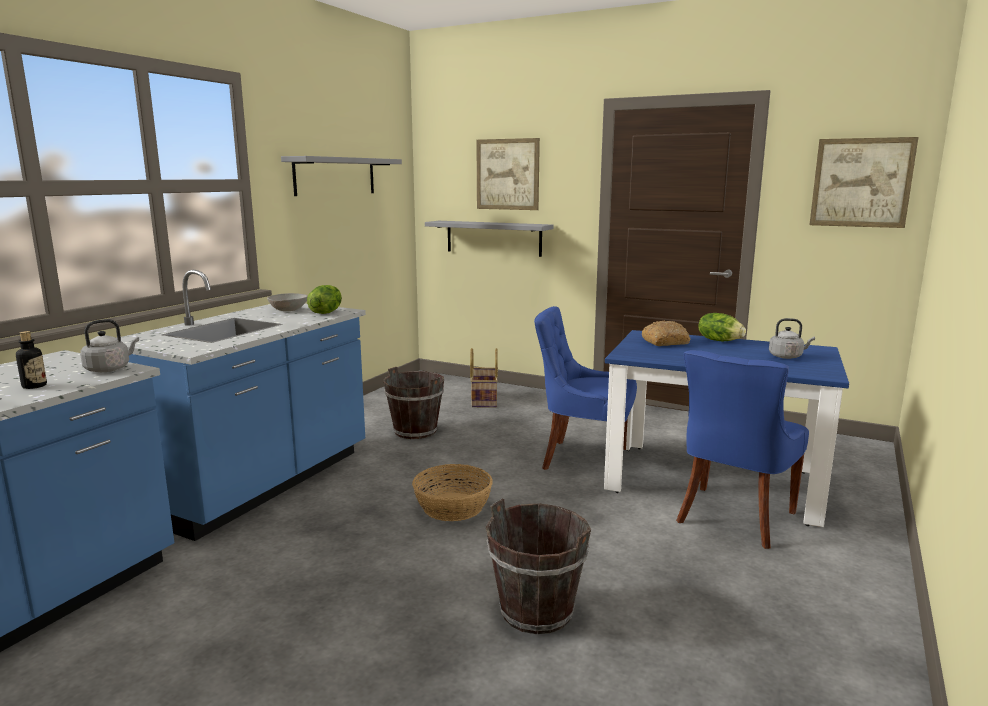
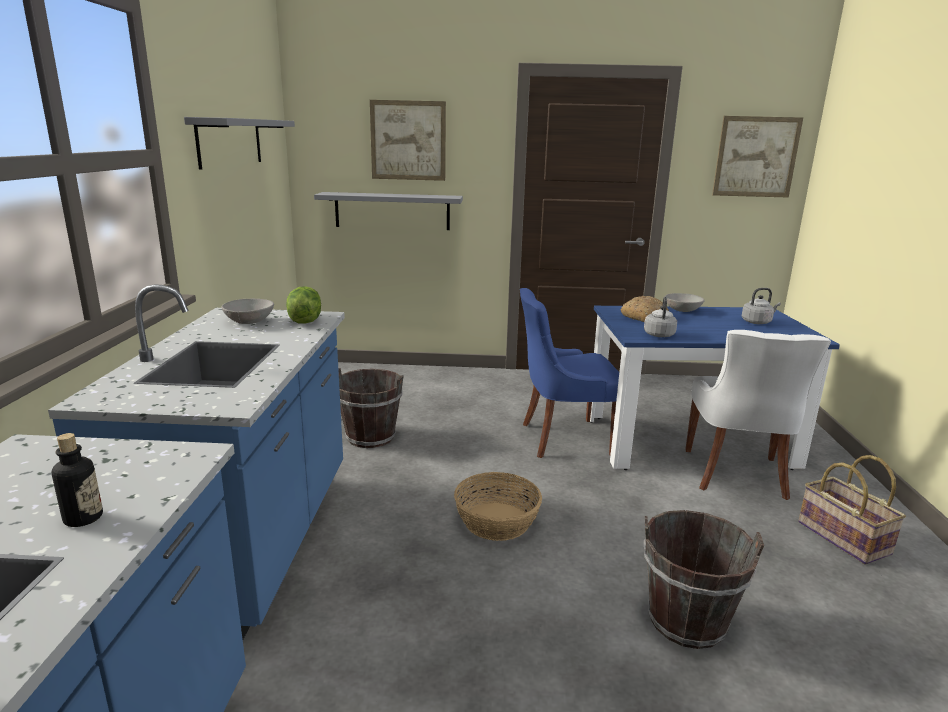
camera: 25 degrees left, 5 degrees up
grey kettle [80,319,139,372] -> grey kettle moved to [644,297,677,337]
basket [470,348,498,407] -> basket moved to [798,455,906,565]
blue chair [676,350,809,549] -> white chair [685,330,831,500]
lettuce [698,313,746,341] -> grey bowl [665,293,705,312]

